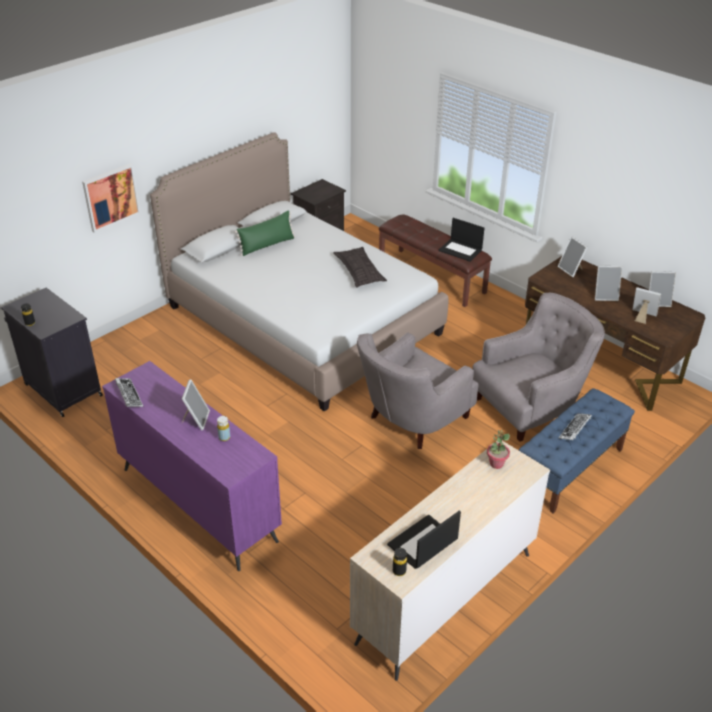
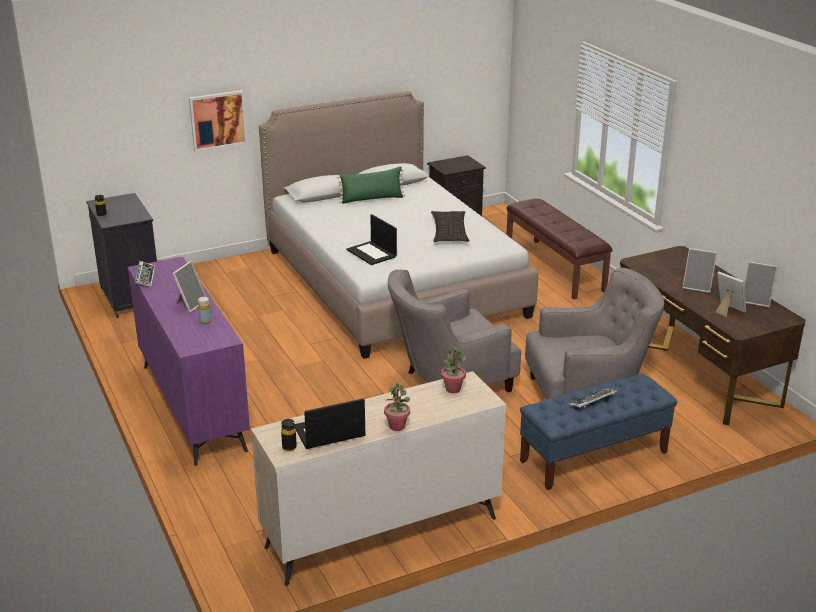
camera: 20 degrees right, 10 degrees down
laptop [438,218,484,262] -> laptop moved to [347,214,397,265]
picture frame [558,237,588,277] -> none
none -> potted plant [384,383,410,431]

